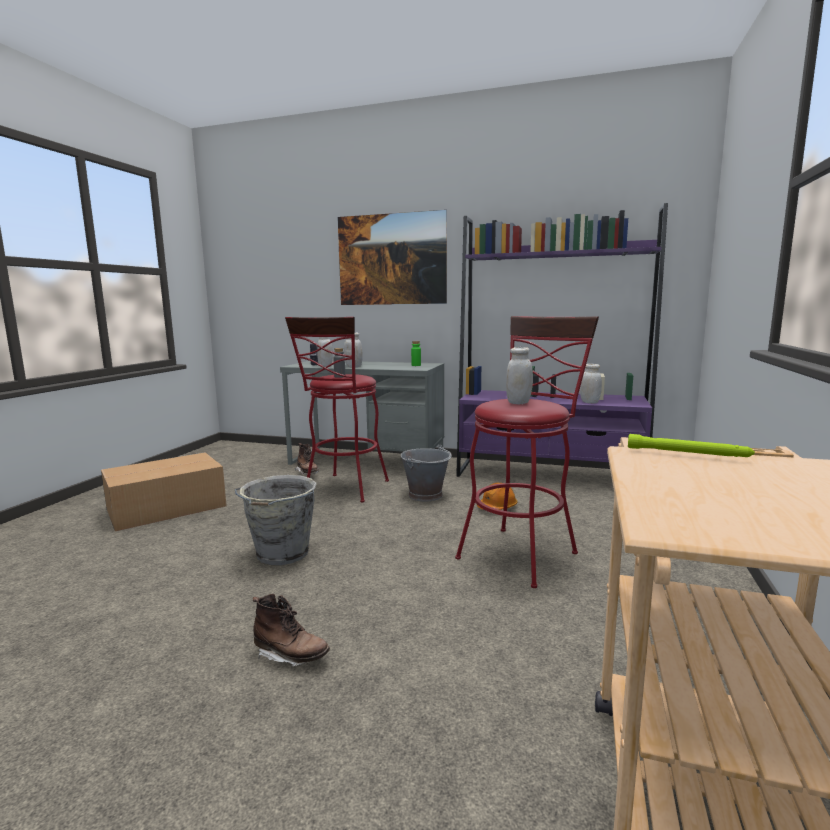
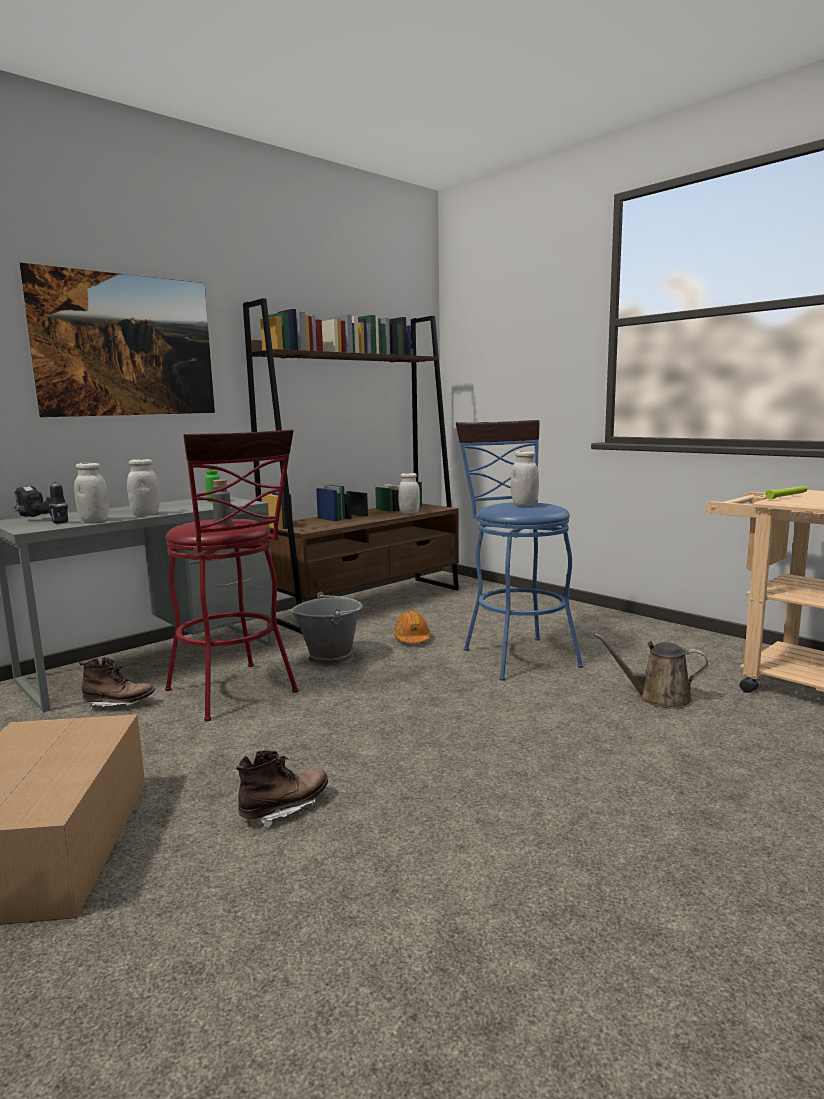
camera: 60 degrees left, 0 degrees up
grey bucket [235,475,317,565] -> none
brown boot [253,594,330,667] -> brown boot moved to [236,750,328,828]
red stool [455,316,599,588] -> blue stool [456,420,583,681]
purple bookcase [456,203,668,477] -> brown bookcase [243,298,459,634]
none -> brown watering can [594,633,708,709]

